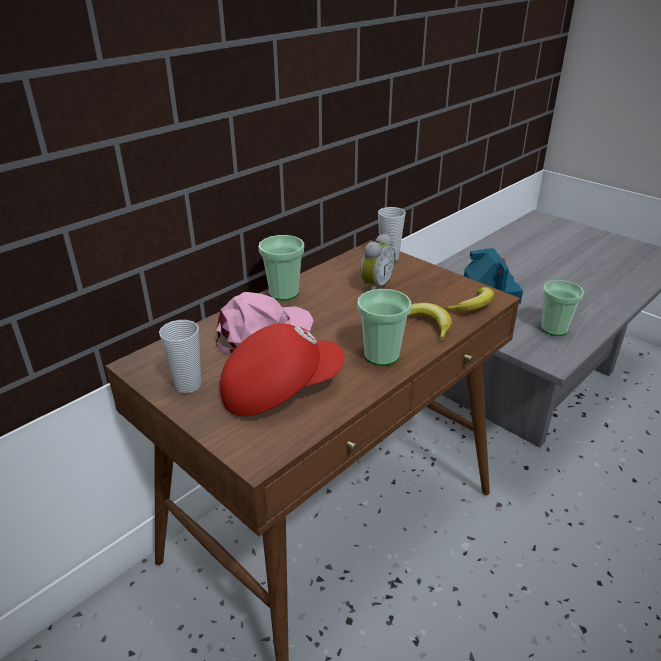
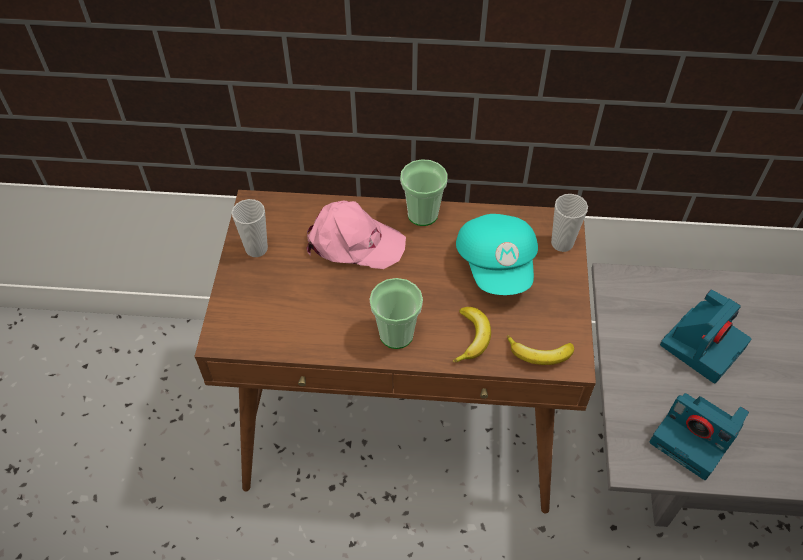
camera: 50 degrees right, 20 degrees up
red cap [220,323,344,416] -> none
alarm clock [360,233,396,290] -> turquoise cap [456,214,538,295]
cup [541,280,584,336] -> camera [650,393,749,480]

